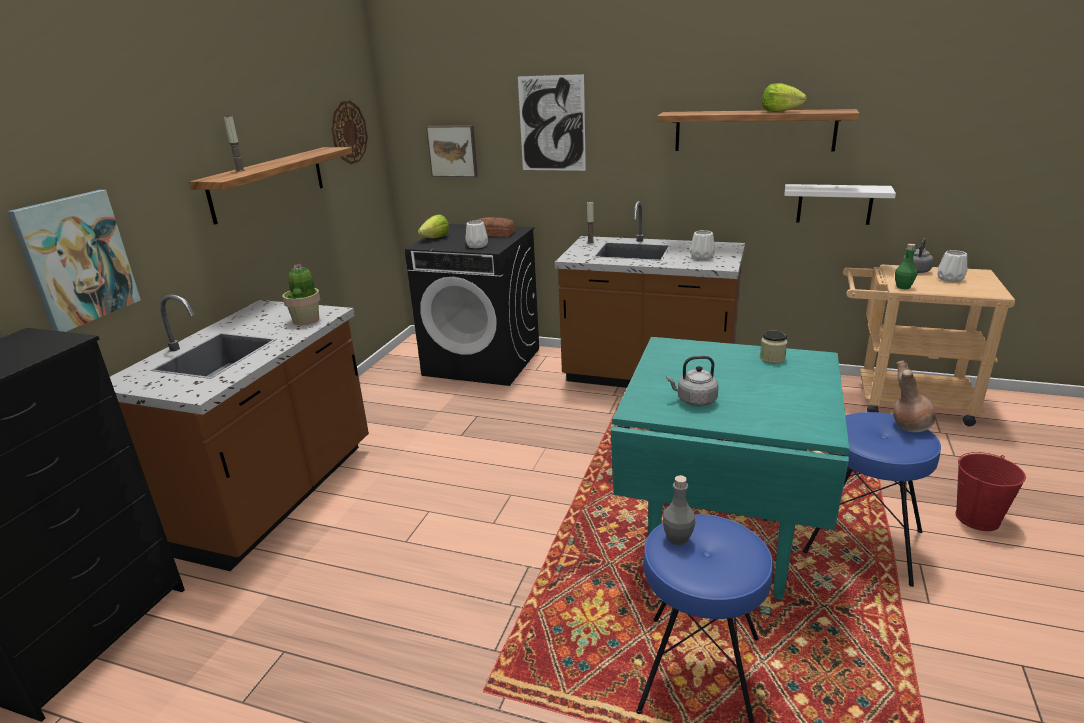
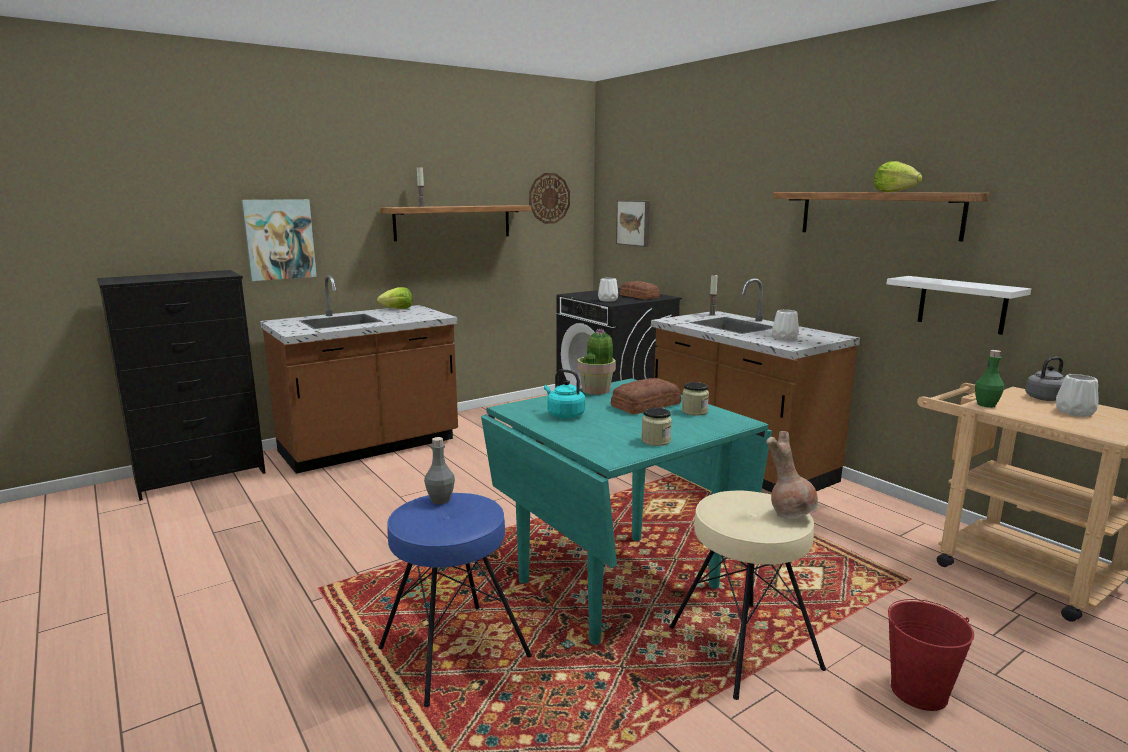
camera: 35 degrees right, 10 degrees down
potted plant [282,264,320,325] -> potted plant moved to [577,328,616,395]
lettuce [418,214,449,238] -> lettuce moved to [377,287,412,309]
picture [518,74,586,171] -> none
grey kettle [666,356,719,406] -> turquoise kettle [544,369,585,418]
blue stool [803,412,941,587] -> beige stool [670,491,826,700]
none -> bread [611,378,681,414]
none -> jar [641,408,672,446]

